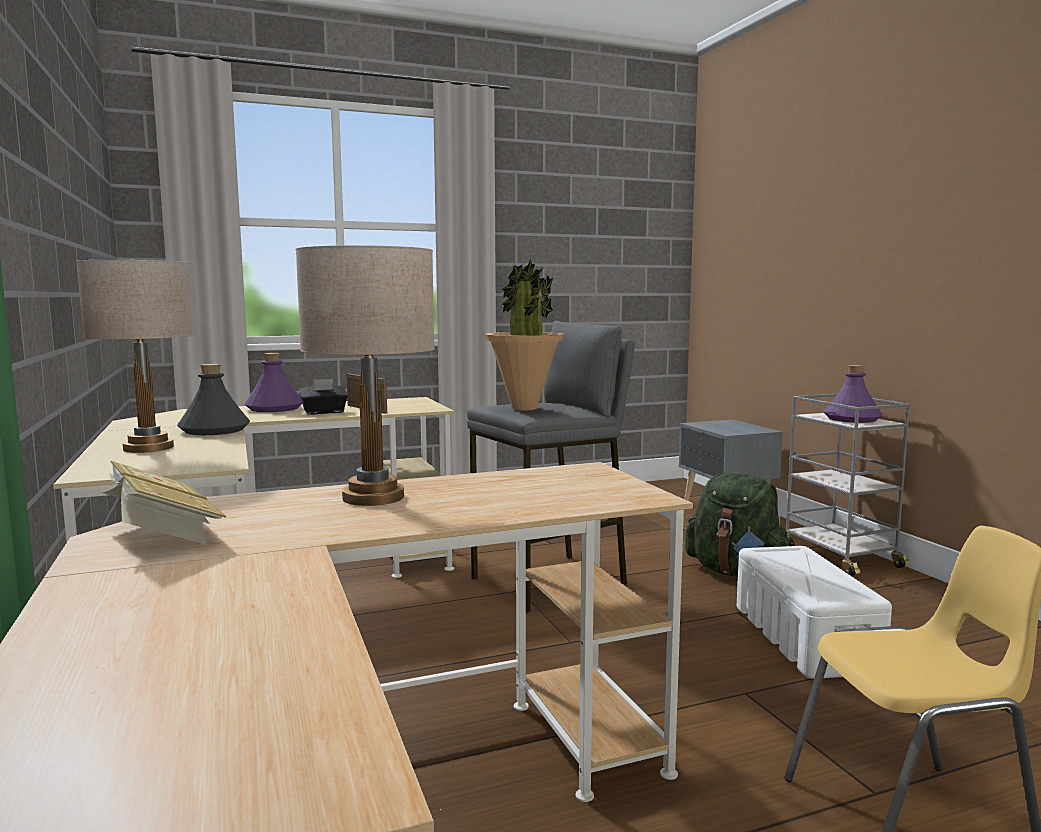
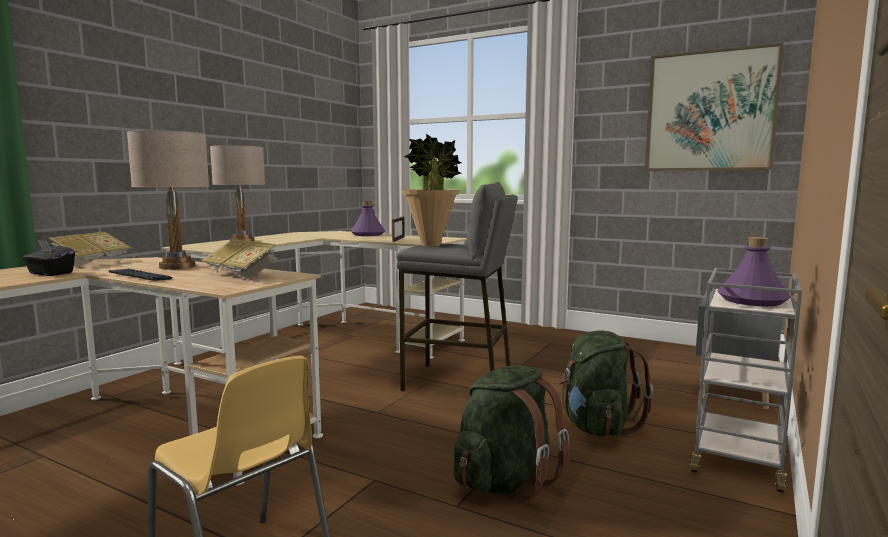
camera: 50 degrees right, 0 degrees up
grey bottle [177,364,250,435] -> none
black tissue box [299,379,348,414] -> black tissue box moved to [22,240,75,276]
white storage box [737,546,892,679] -> green backpack [454,365,569,503]
none -> keyboard [108,269,173,281]
none -> book [201,239,278,281]
none -> picture [645,42,784,171]

